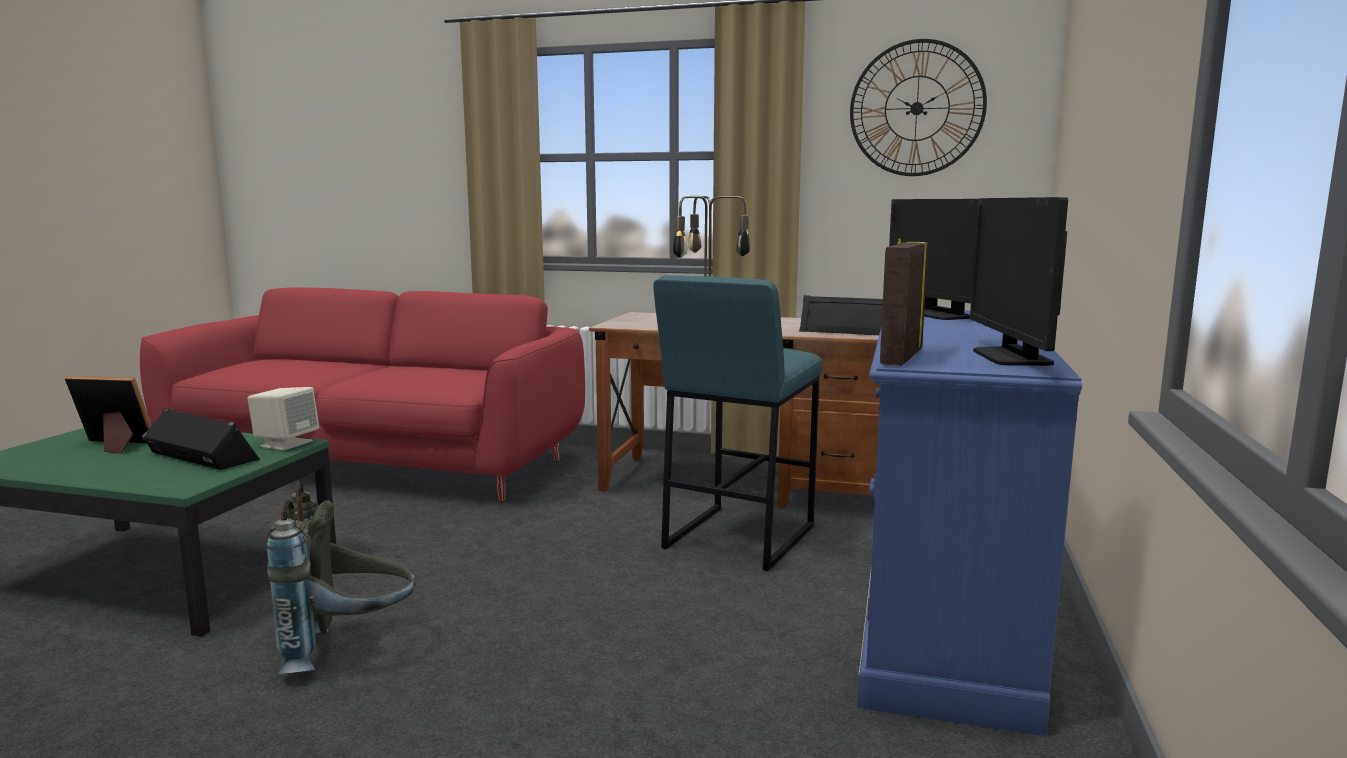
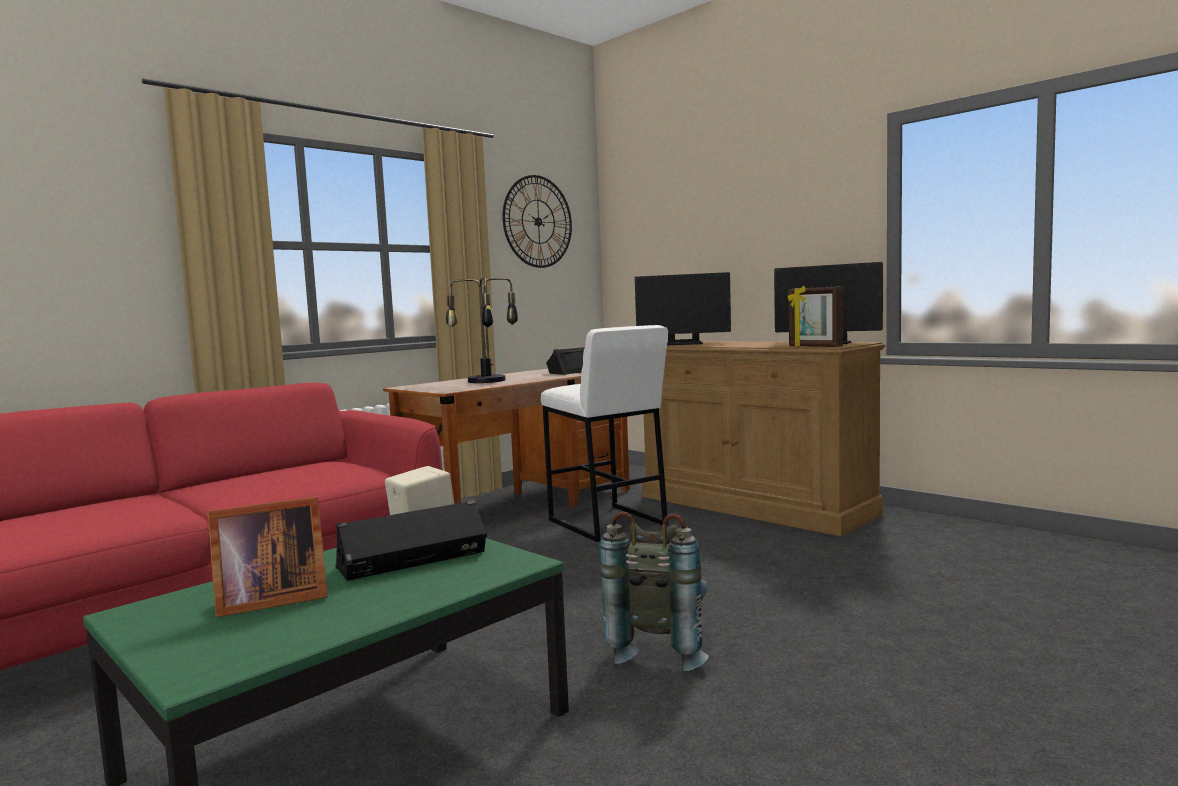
camera: 60 degrees left, 5 degrees down
picture frame [65,376,152,454] -> picture frame turned 150 degrees counterclockwise [208,497,328,617]
turquoise stool [653,275,822,571] -> white stool [541,325,668,542]
blue cabinet [857,310,1082,736] -> brown cabinet [642,341,886,536]

